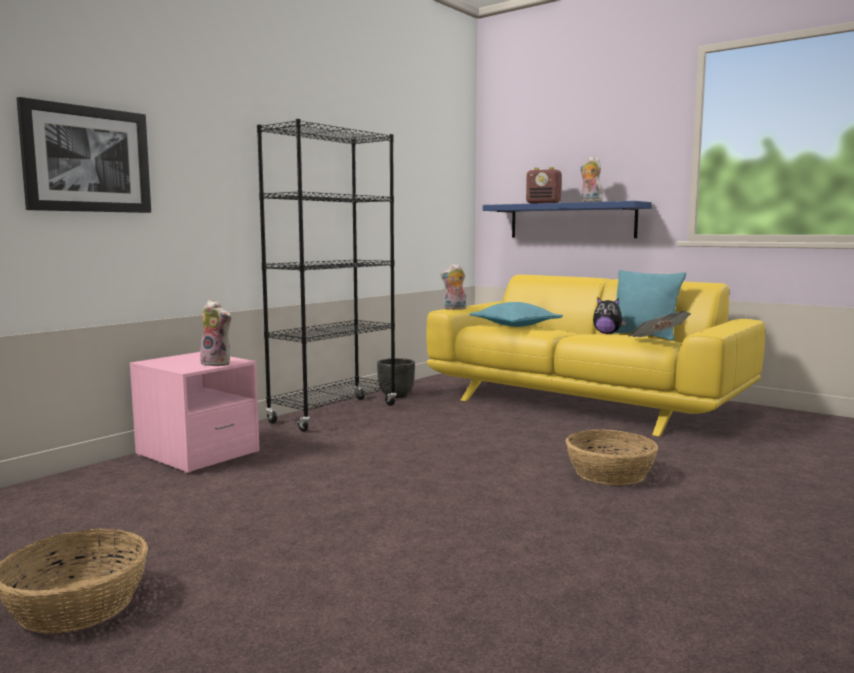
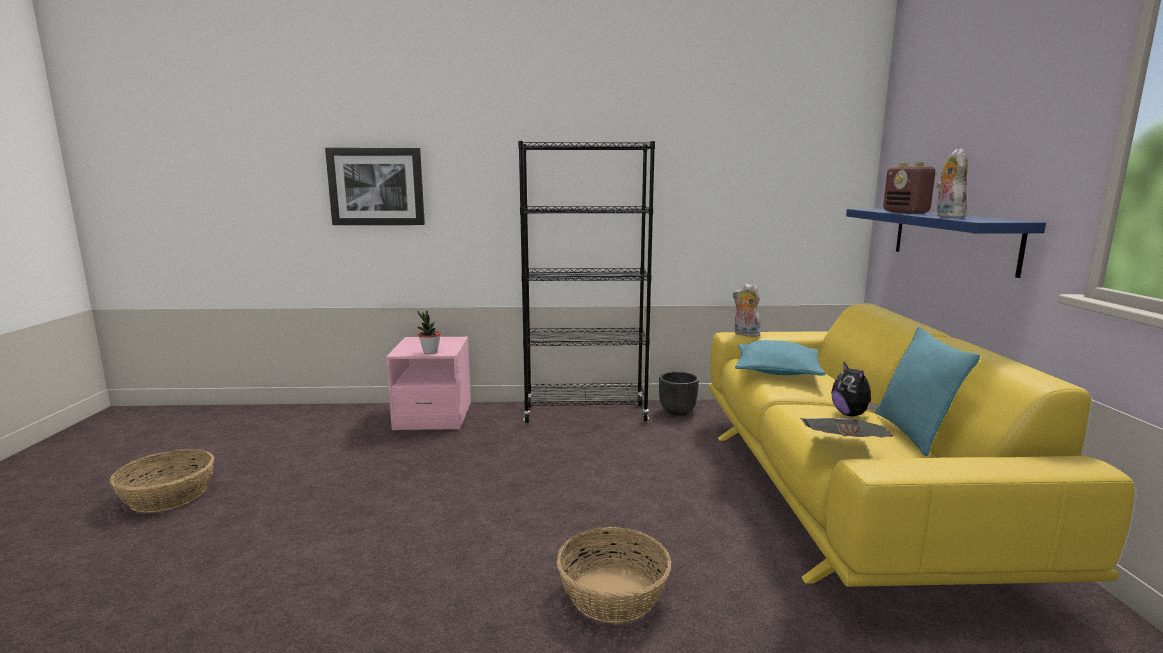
camera: 50 degrees right, 5 degrees up
plush toy [199,300,232,366] -> potted plant [417,310,441,354]

